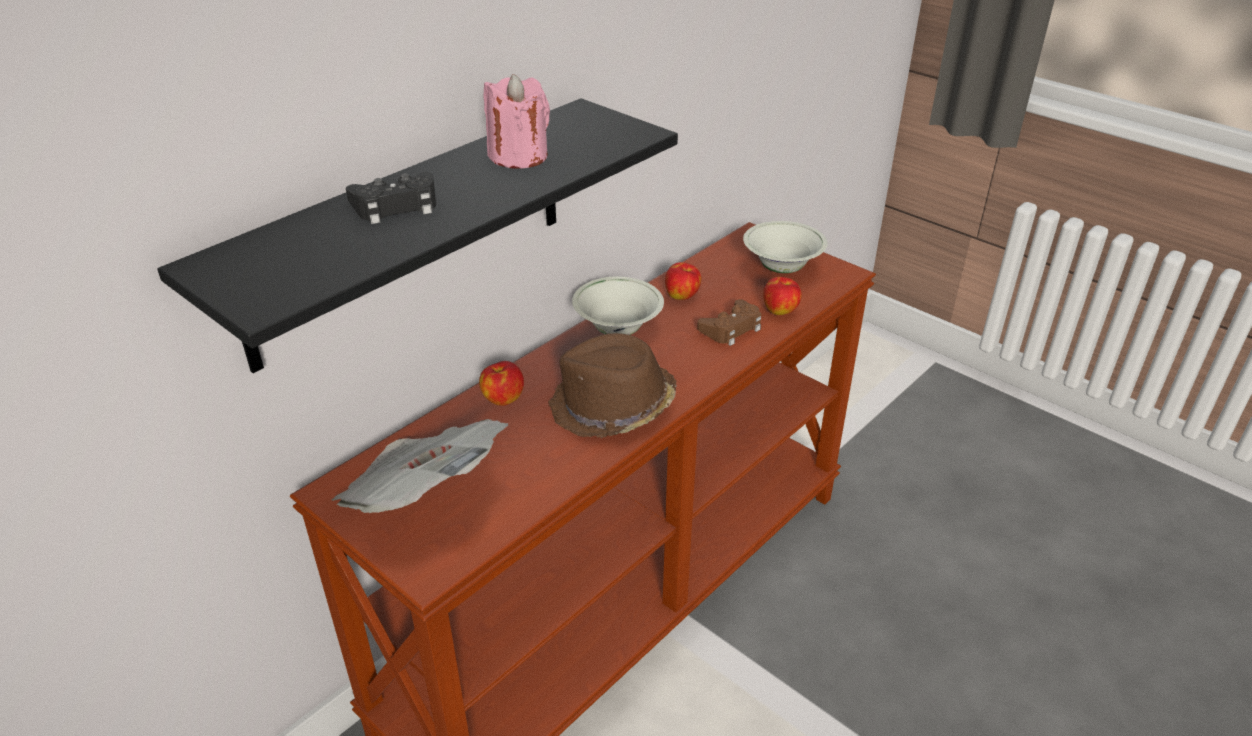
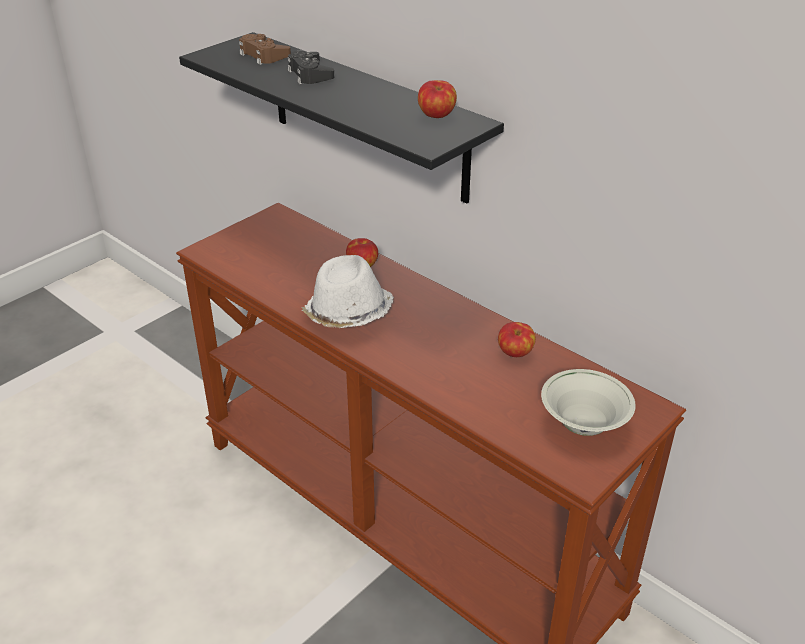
camera: 90 degrees right, 0 degrees up
newspaper [332,419,508,513] -> none
pink candle [484,74,550,169] -> none
brown hat [548,333,677,438] -> white hat [302,255,394,328]
white bowl [572,277,664,335] -> none
brown game controller [697,299,761,346] -> brown game controller moved to [239,34,291,65]
apple [763,277,802,315] -> apple moved to [418,80,457,118]

